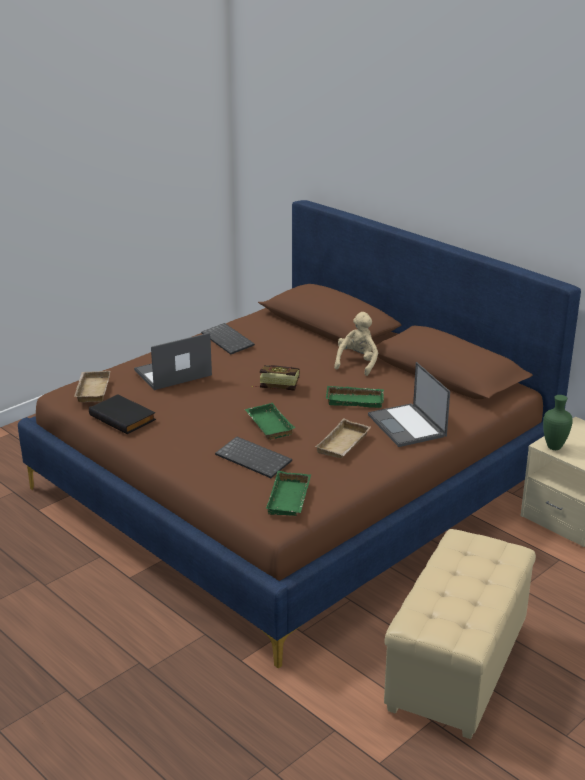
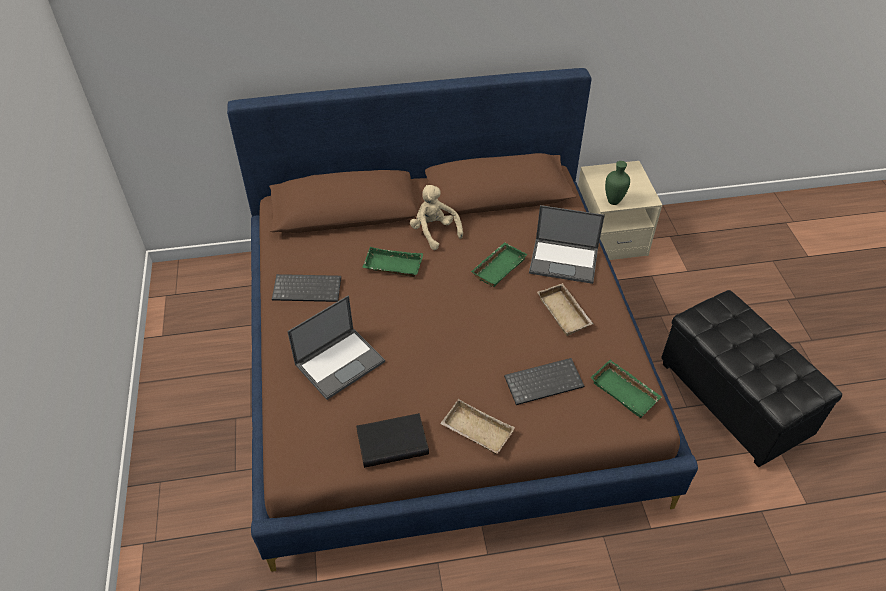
camera: 55 degrees left, 20 degrees up
beige tray [74,371,110,402] -> beige tray moved to [440,399,515,454]
laptop [134,333,212,390] -> laptop turned 135 degrees counterclockwise [287,295,385,400]
green tray [245,403,295,440] -> green tray moved to [362,247,423,277]
book [252,365,300,391] -> none
beige ottoman [384,529,536,739] -> black ottoman [661,290,842,467]

